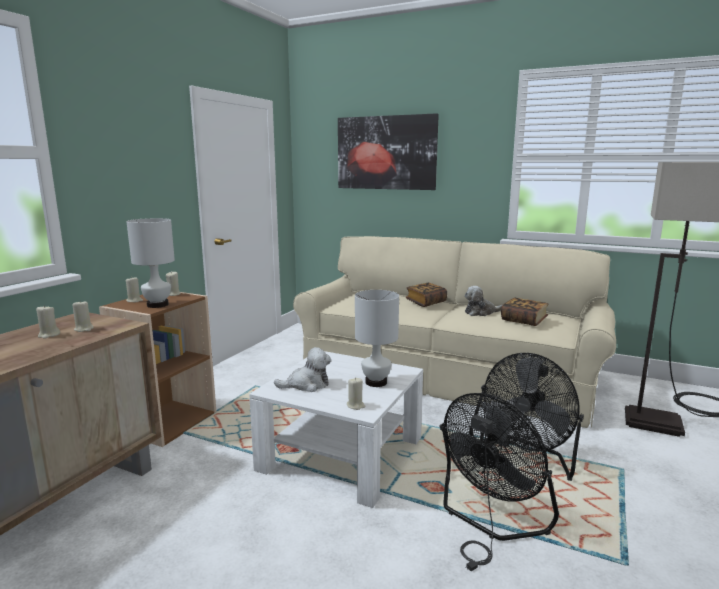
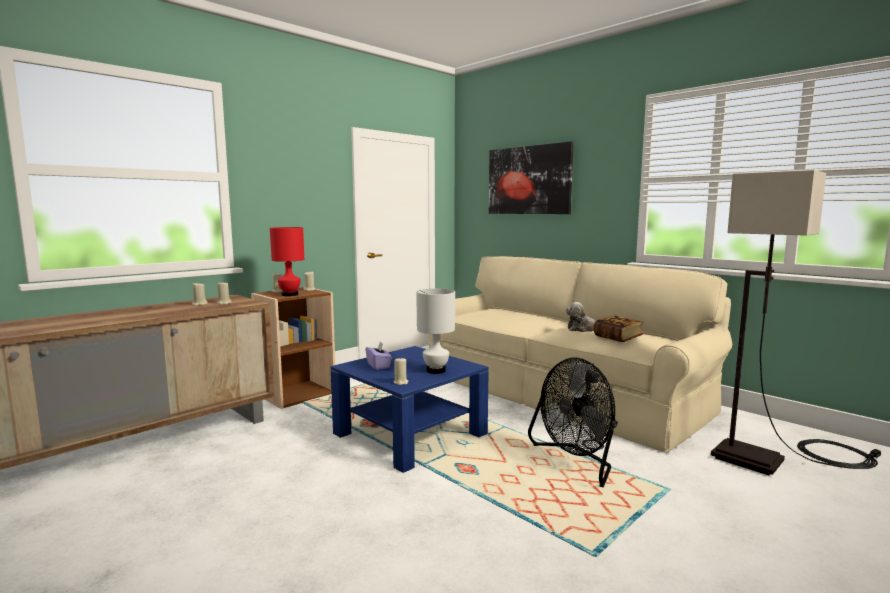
camera: 20 degrees right, 5 degrees down
white table lamp [126,218,175,308] -> red table lamp [270,227,304,296]
white coffee table [249,351,423,508] -> blue coffee table [331,346,489,473]
plush toy [274,347,331,392] -> purple tissue box [365,342,392,370]
book [406,283,447,307] -> none
black fan [439,393,559,571] -> none

